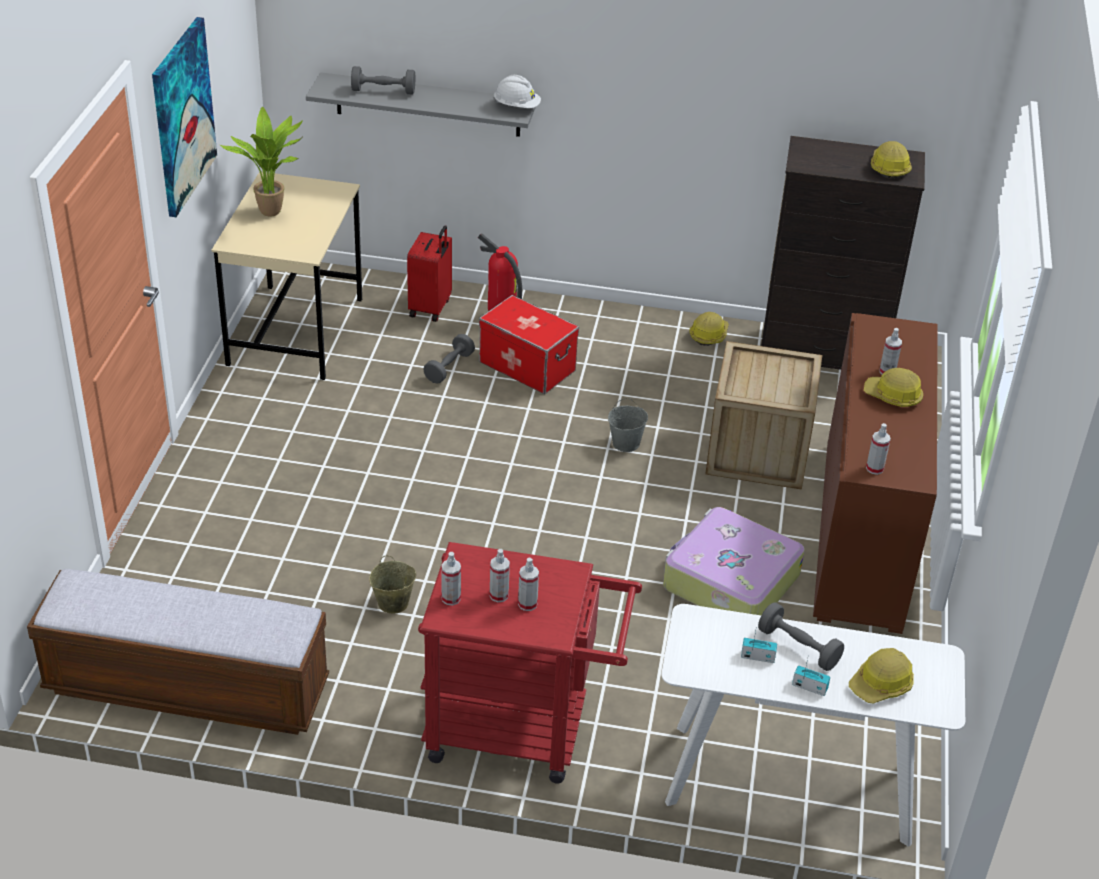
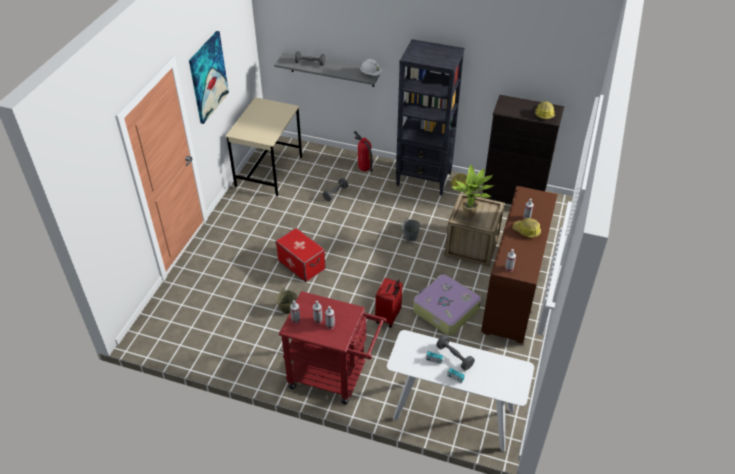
camera: 10 degrees right, 5 degrees up
bench [27,569,329,735] -> none
potted plant [219,107,303,217] -> potted plant moved to [451,165,494,218]
red suitcase [407,225,452,322] -> red suitcase moved to [375,278,403,328]
storage box [479,295,579,394] -> storage box moved to [275,228,326,282]
hard hat [849,648,914,704] -> none
none -> black bookcase [396,39,464,196]

